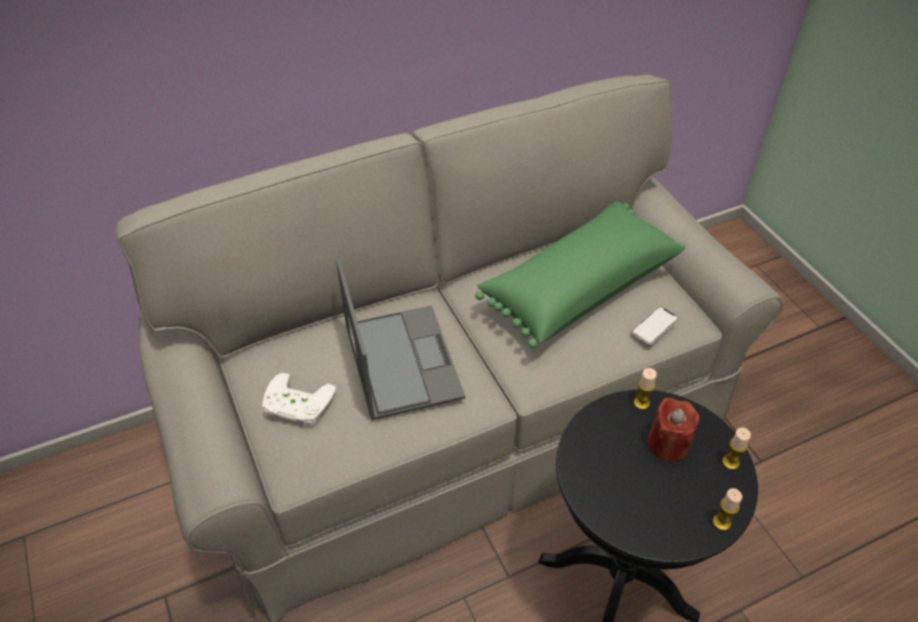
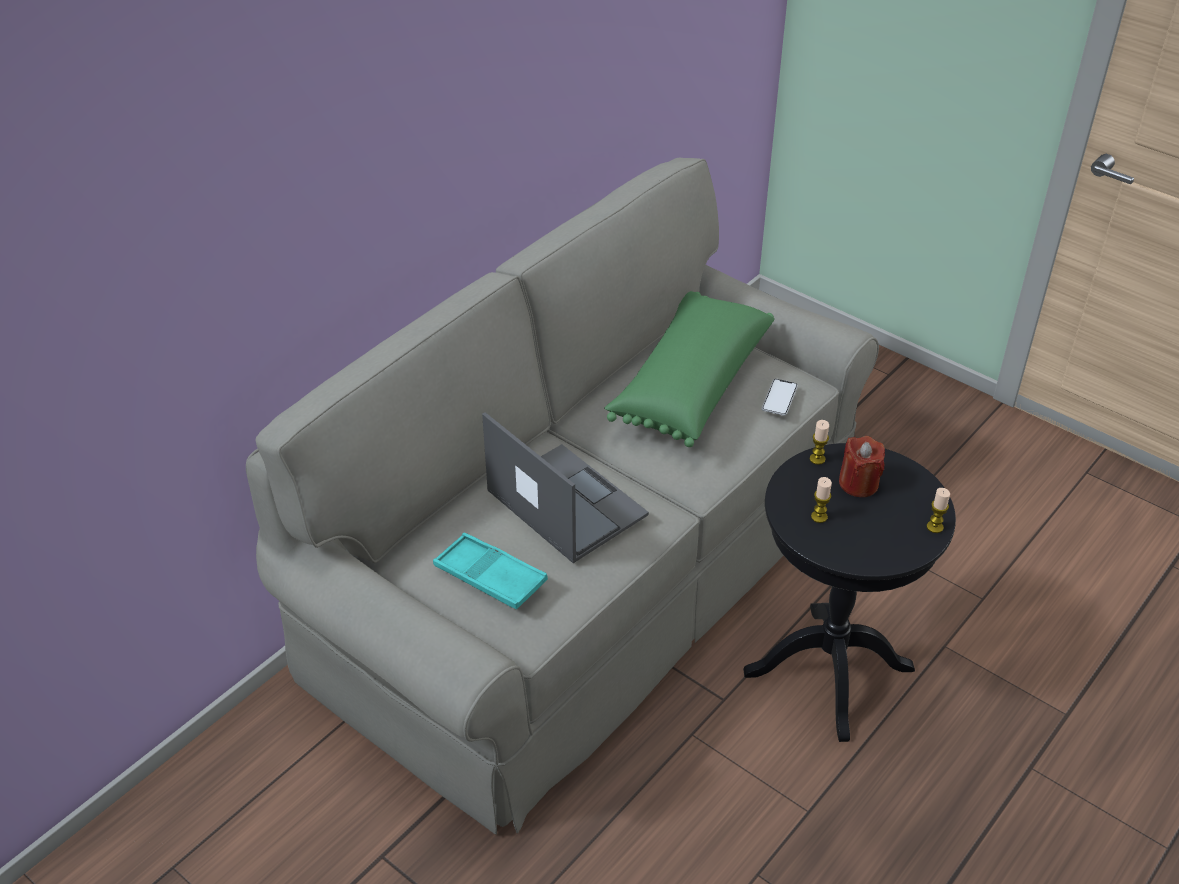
camera: 25 degrees left, 5 degrees down
white game controller [262,373,336,427] -> turquoise tray [433,533,548,610]
candle [722,427,751,470] -> candle moved to [811,477,832,523]

